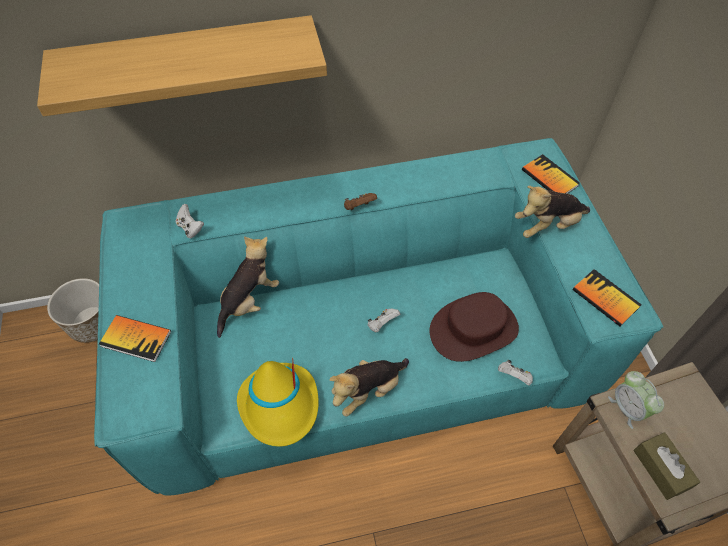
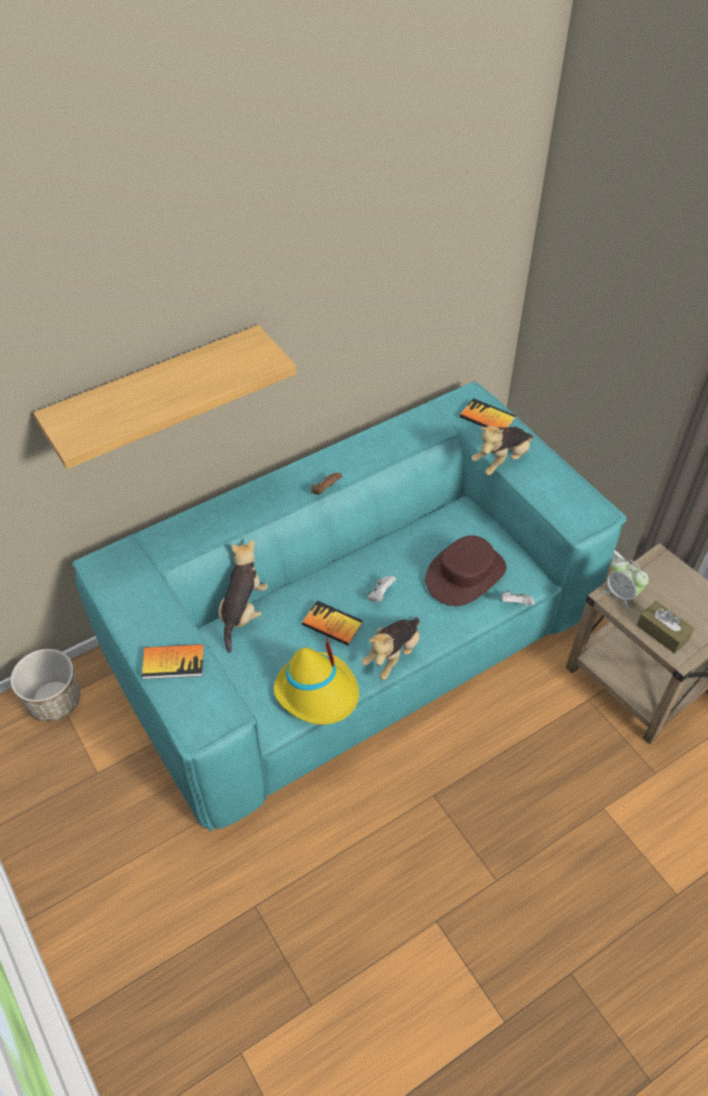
camera: 20 degrees left, 5 degrees down
white game controller [176,204,204,238] -> none
book [572,269,642,327] -> book moved to [302,600,363,646]

